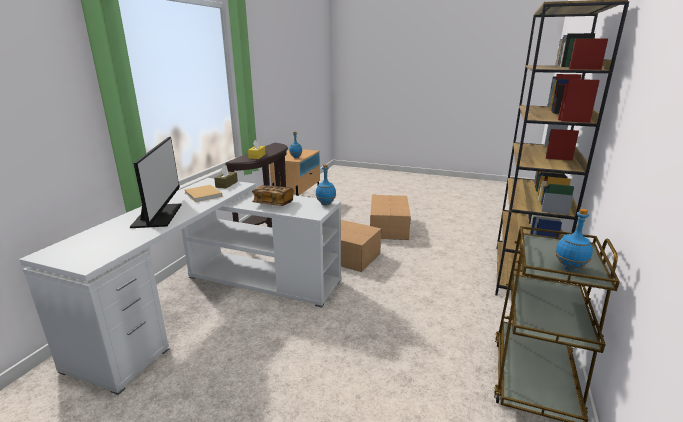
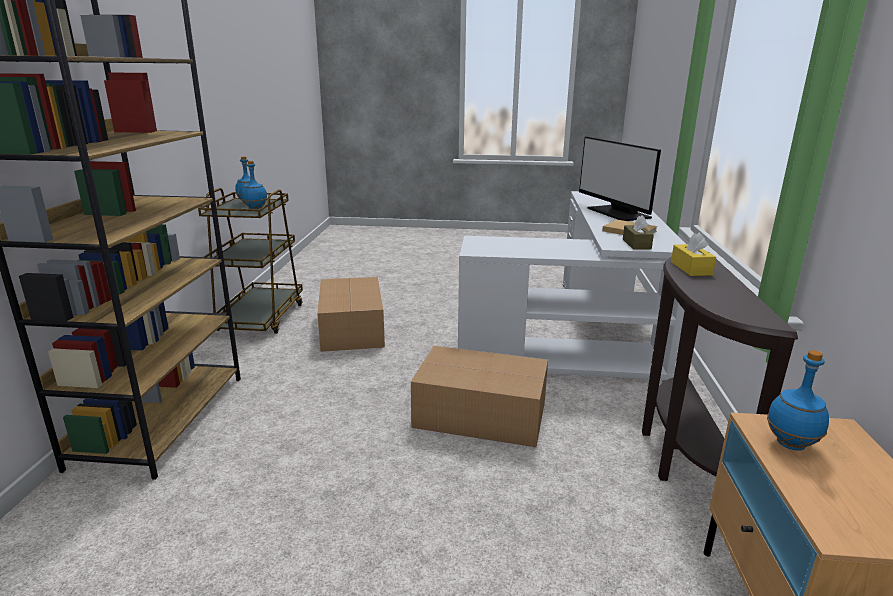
camera: 165 degrees right, 0 degrees up
book [252,185,294,206] -> none
blue bottle [316,164,336,206] -> blue bottle moved to [242,161,268,209]
cardboard box [370,195,411,240] -> cardboard box moved to [317,277,385,352]

